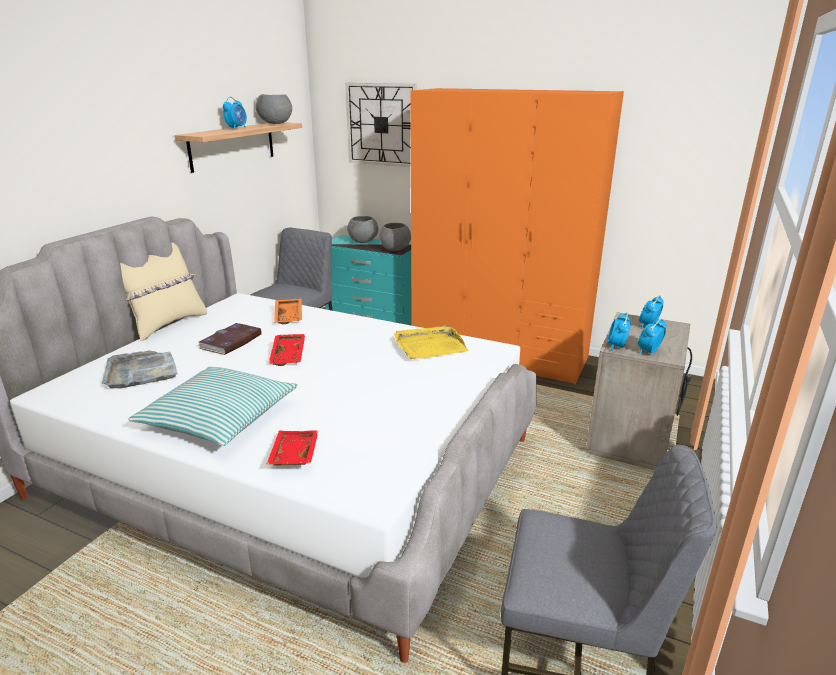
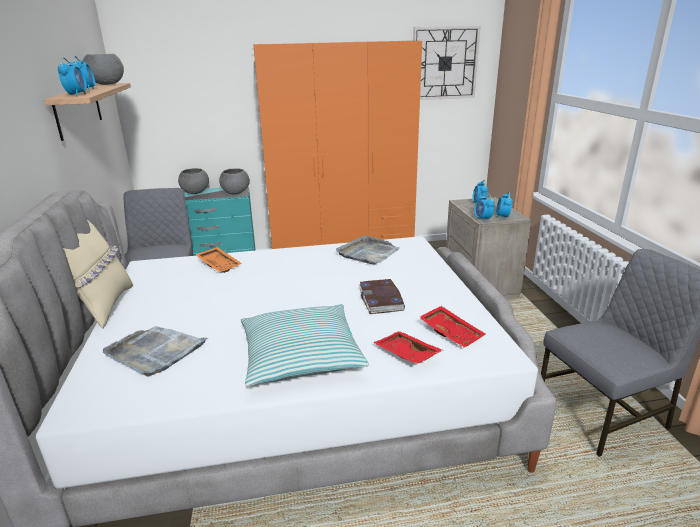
camera: 35 degrees left, 0 degrees up
book [199,323,262,355] -> book moved to [359,279,405,314]
red tray [268,334,305,366] -> red tray moved to [419,306,485,348]
wall clock [345,83,417,167] -> wall clock moved to [413,26,481,100]
yellow tray [394,326,469,359] -> grey tray [336,236,400,265]
none -> alarm clock [58,57,87,96]

